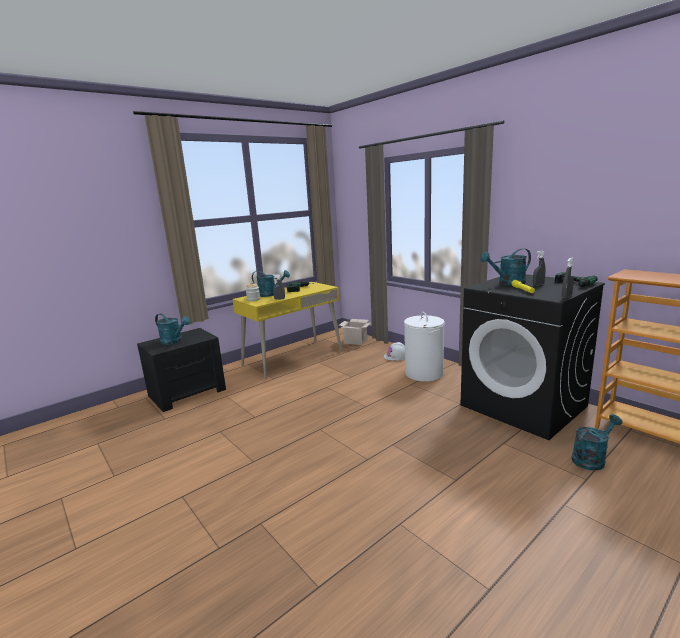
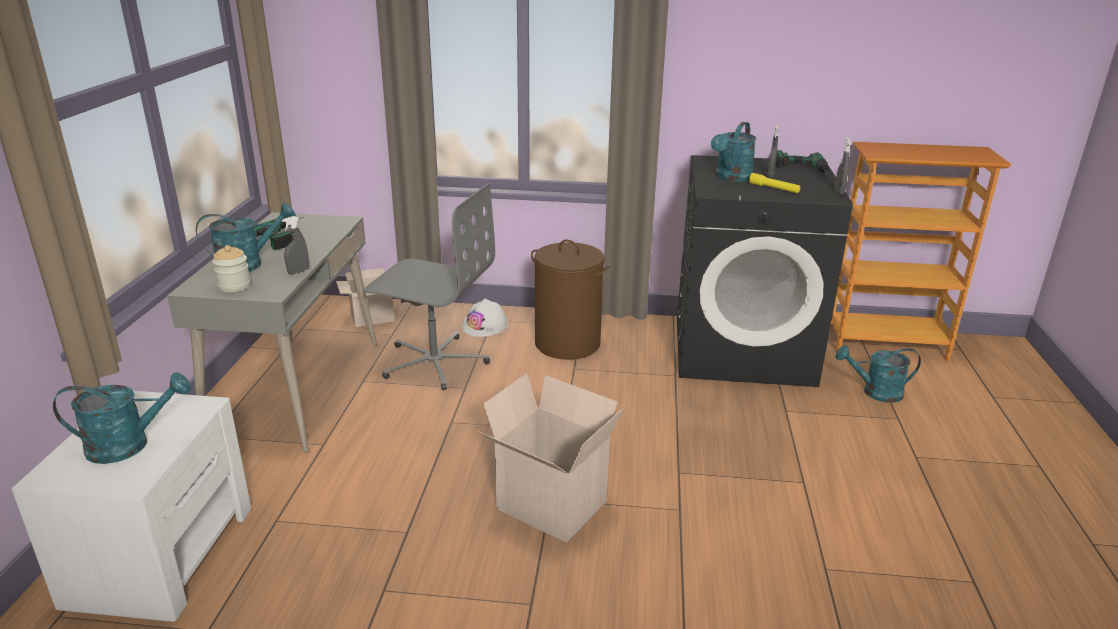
camera: 45 degrees left, 10 degrees up
black nightstand [137,328,226,412] -> white nightstand [12,391,252,622]
yellow desk [233,282,342,379] -> grey desk [167,212,377,453]
white laundry basket [404,312,445,382] -> brown laundry basket [531,240,610,360]
turquoise watering can [572,414,623,471] -> turquoise watering can turned 105 degrees counterclockwise [836,345,921,403]
none -> grey office chair [363,183,495,390]
none -> cardboard box [478,373,623,543]

